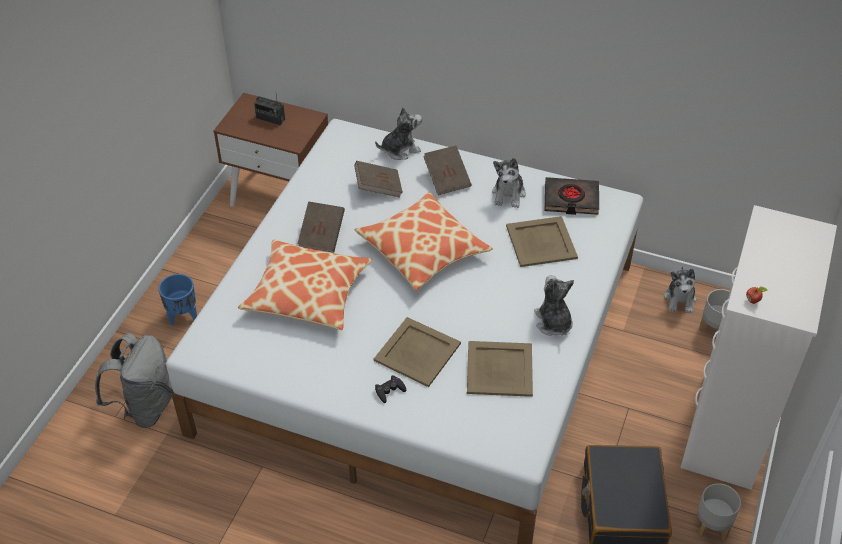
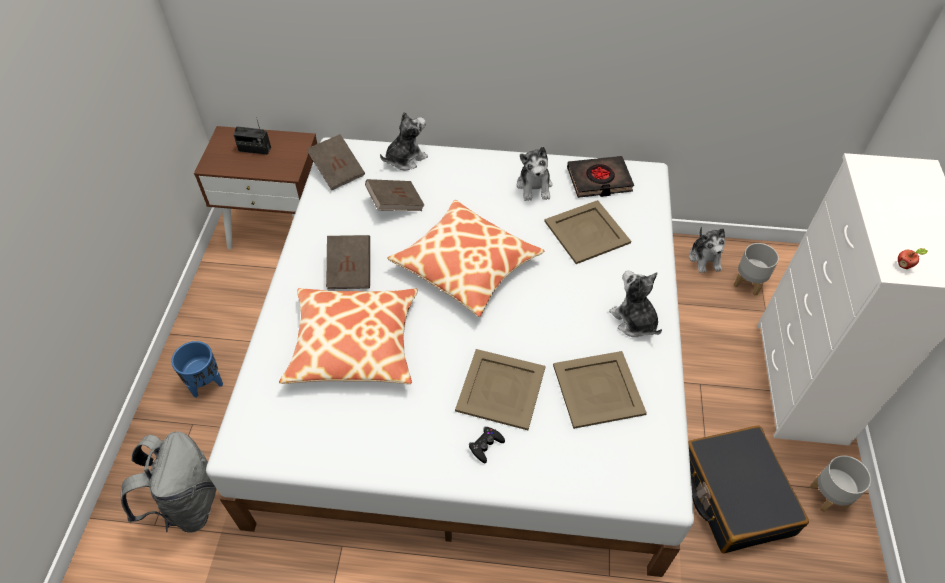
camera: 15 degrees left, 5 degrees up
brown book [423,145,472,195] -> brown book moved to [307,134,365,190]

